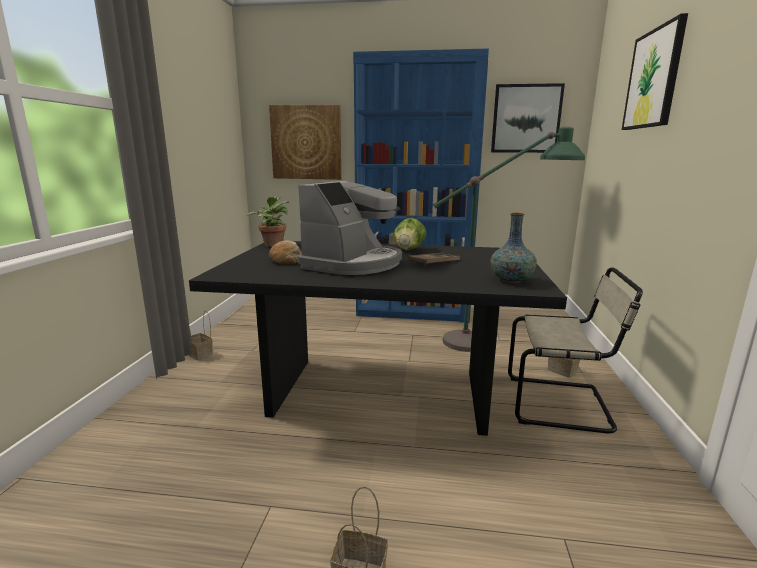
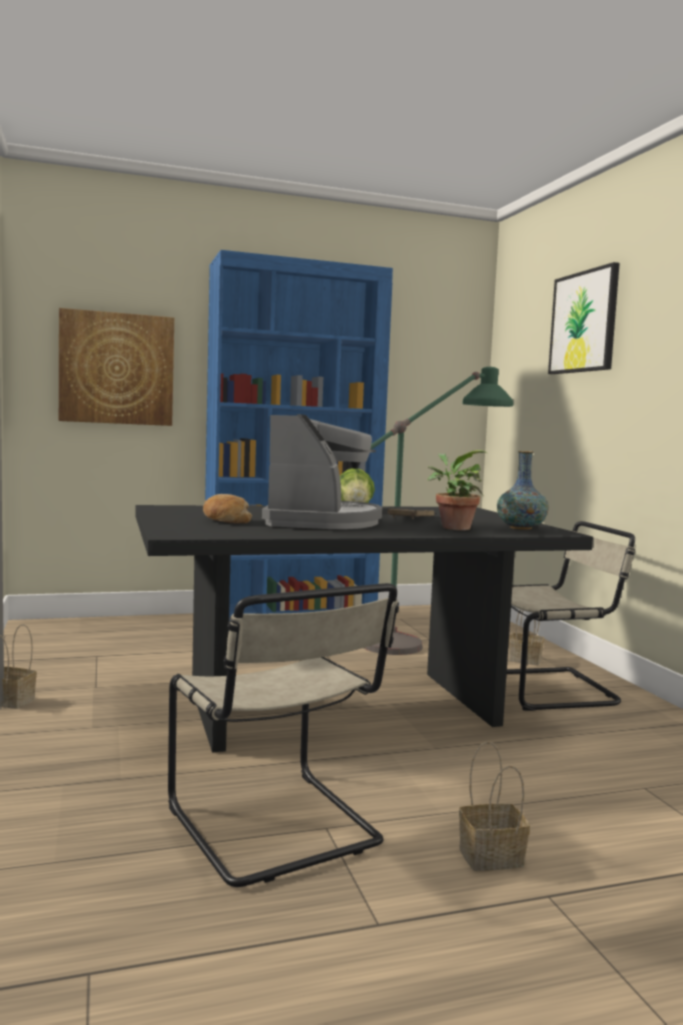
camera: 25 degrees left, 10 degrees down
potted plant [247,197,289,247] -> potted plant moved to [428,450,487,530]
picture [491,83,565,153] -> none
none -> beige chair [168,583,399,887]

